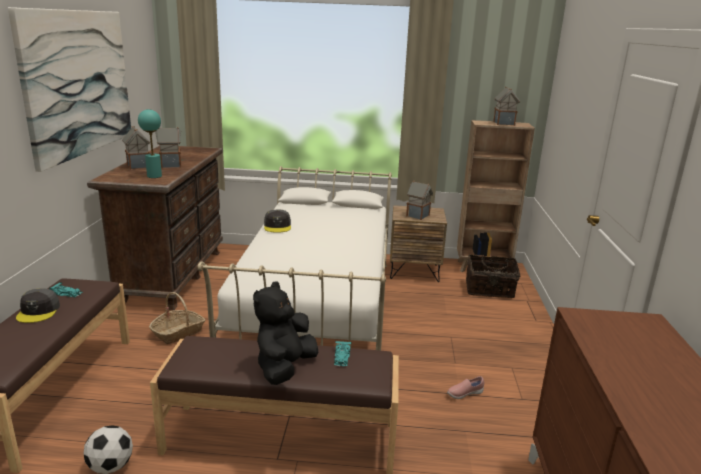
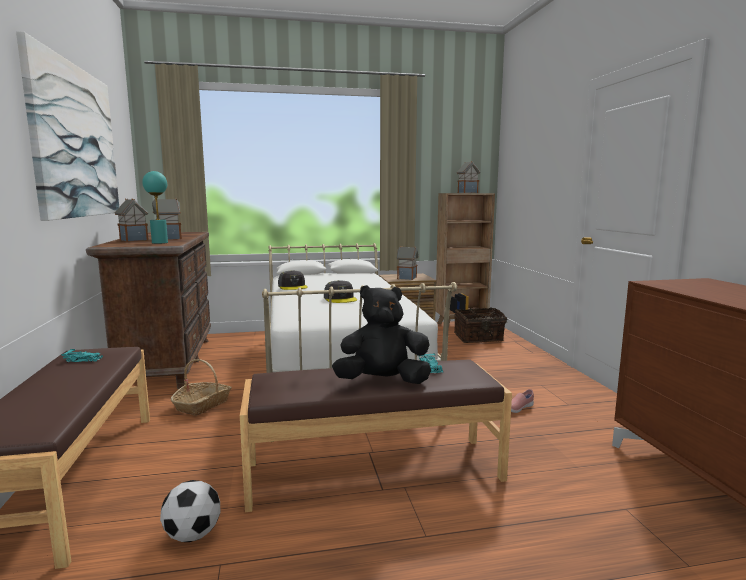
camera: 15 degrees left, 10 degrees down
grey cap [16,288,60,323] -> grey cap moved to [324,280,357,303]
black plush toy [253,281,318,385] -> black plush toy turned 75 degrees clockwise [332,285,431,384]

